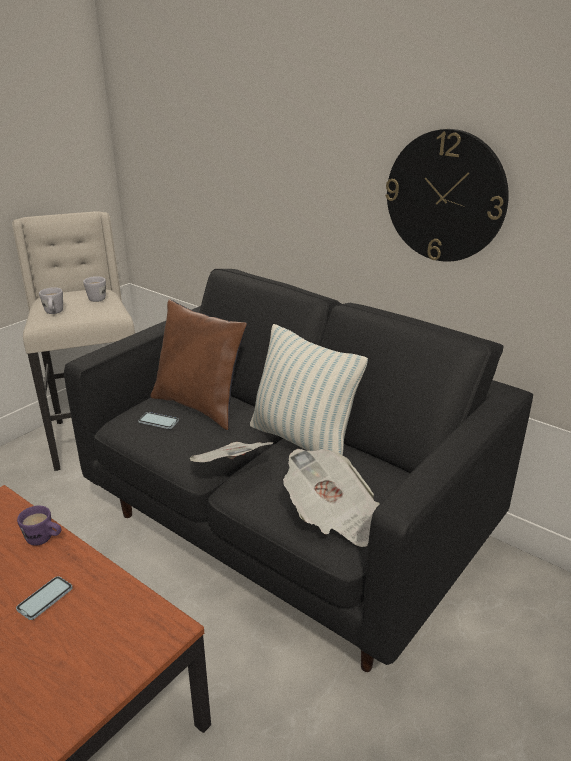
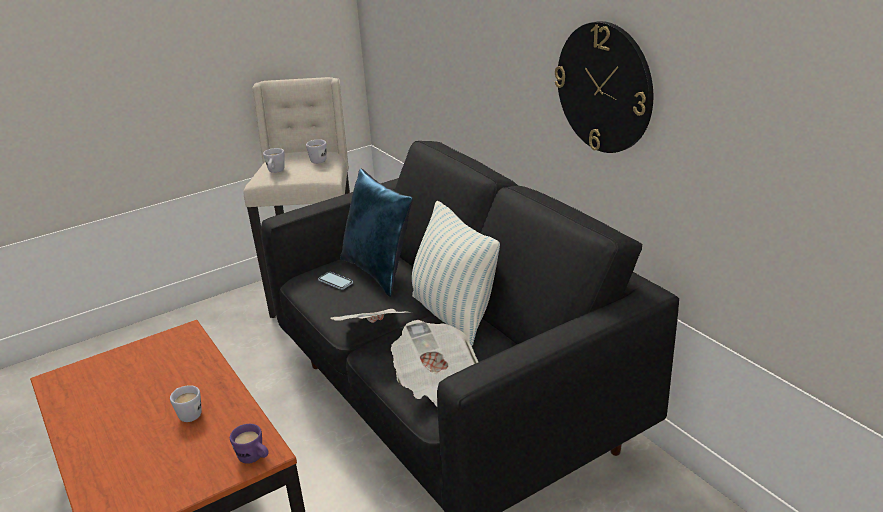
camera: 20 degrees right, 0 degrees up
phone [16,576,73,620] -> white mug [170,385,202,422]
purple mug [17,506,61,546] -> purple mug moved to [230,424,269,464]
brown pillow [150,300,247,430] -> blue pillow [340,168,413,297]

